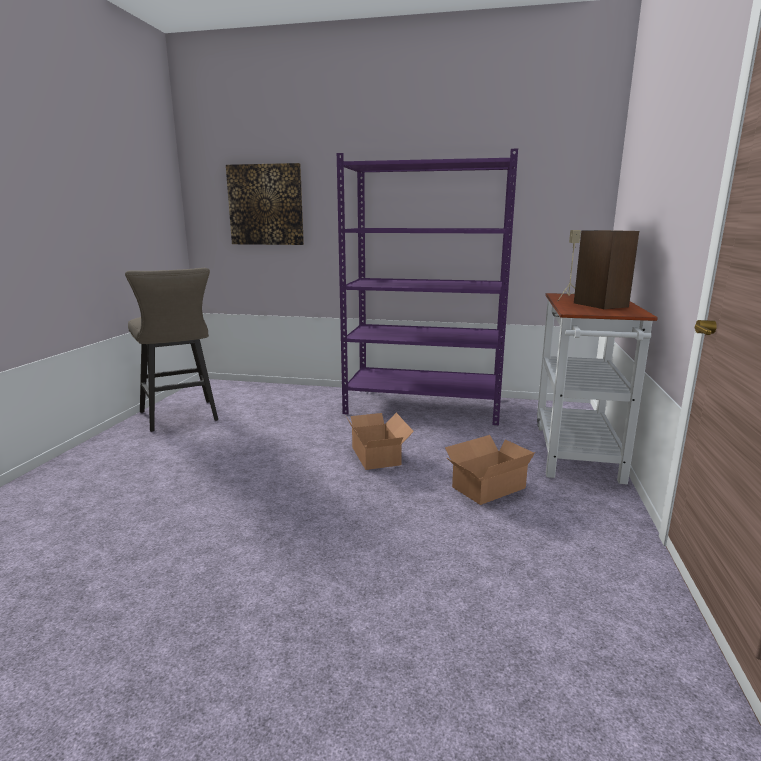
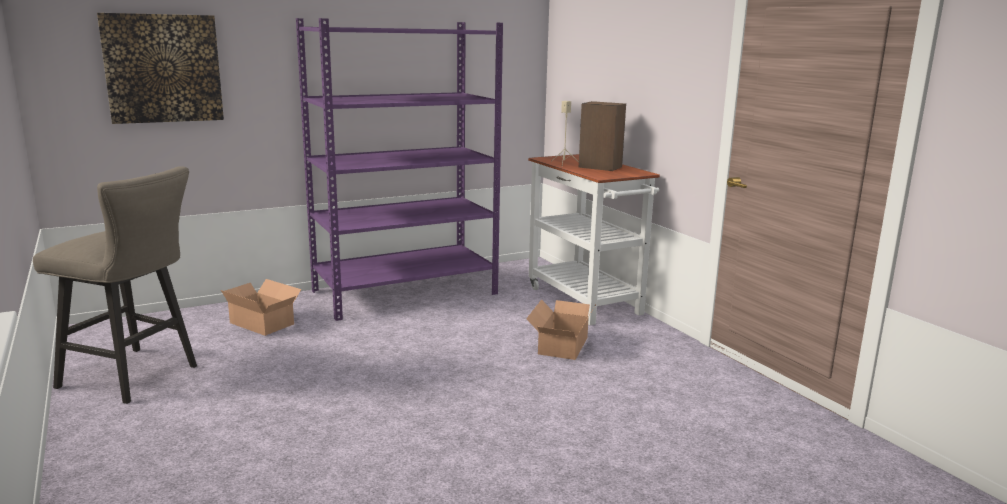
camera: 40 degrees left, 0 degrees up
cardboard box [346,413,414,470] -> cardboard box moved to [221,279,302,336]

